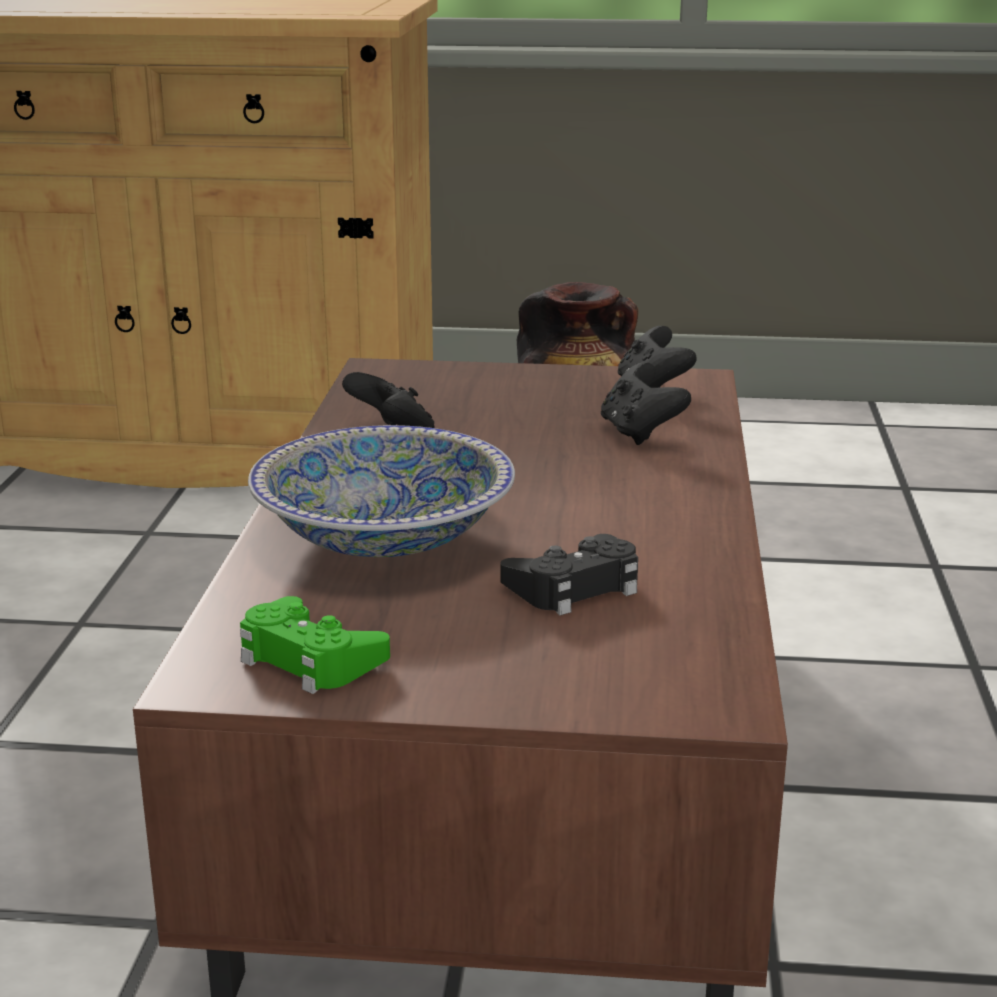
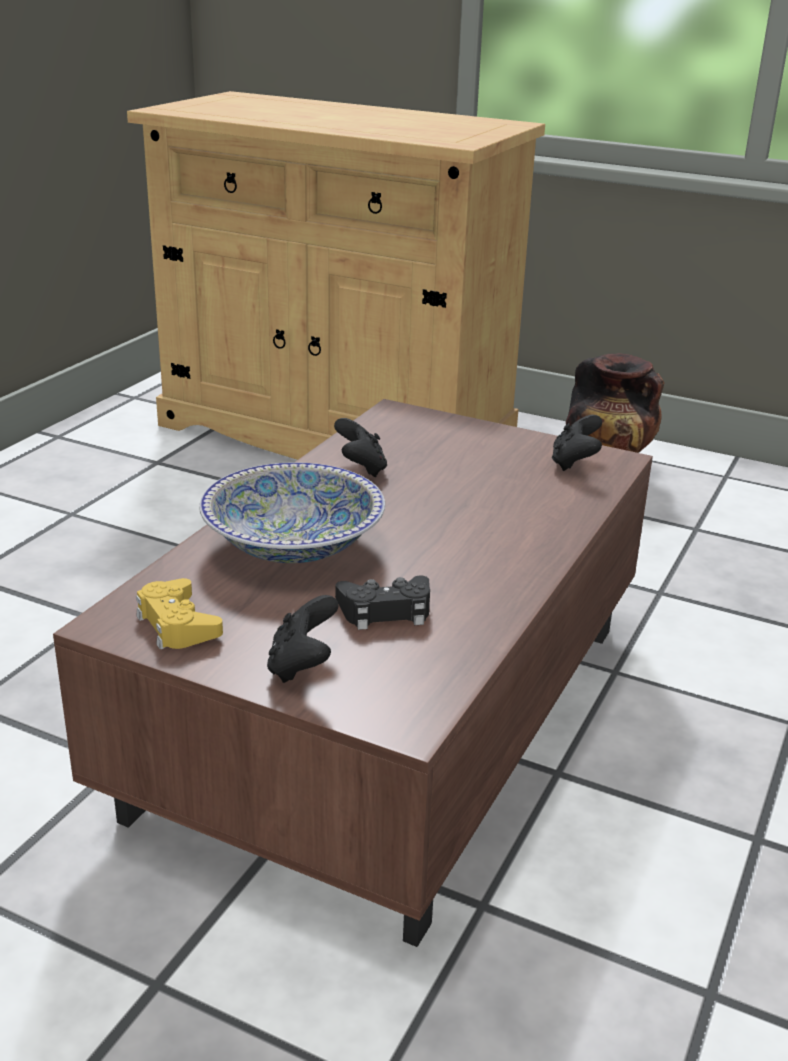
camera: 20 degrees right, 5 degrees up
green game controller [240,596,390,694] -> yellow game controller [136,578,223,649]
black game controller [601,362,691,445] -> black game controller moved to [267,595,339,683]

